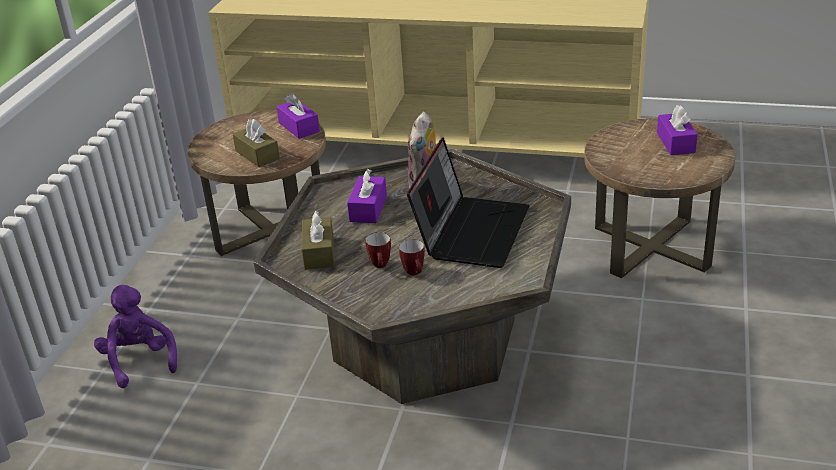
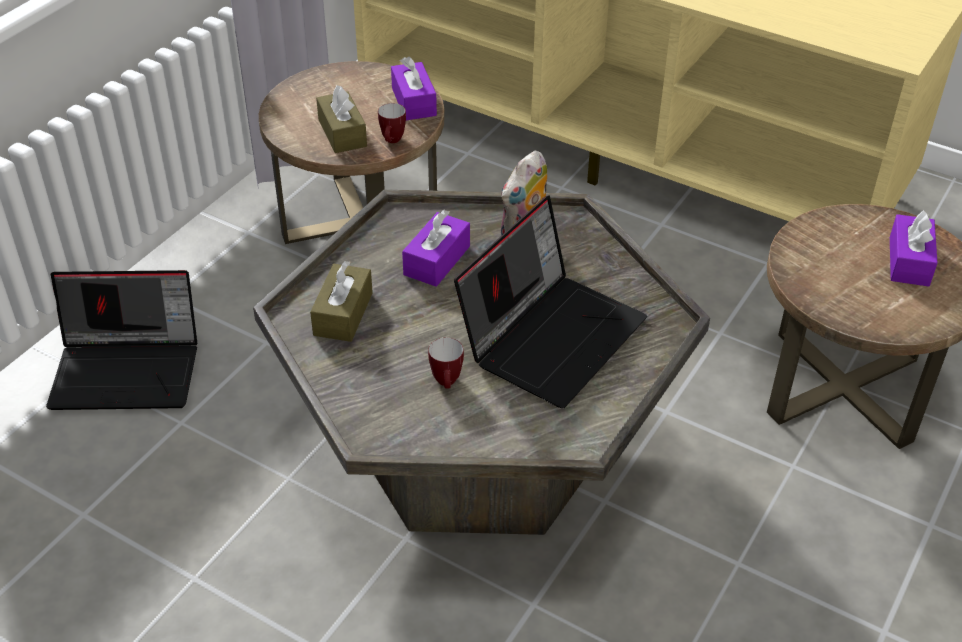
camera: 15 degrees right, 10 degrees up
purple plush toy [94,285,177,388] -> laptop [46,270,197,410]
mug [365,232,391,268] -> mug moved to [378,103,406,143]

